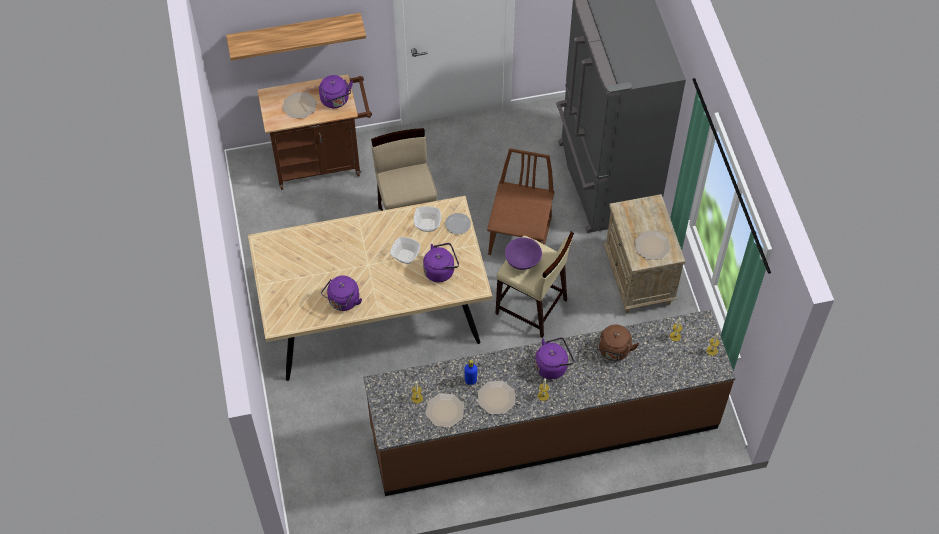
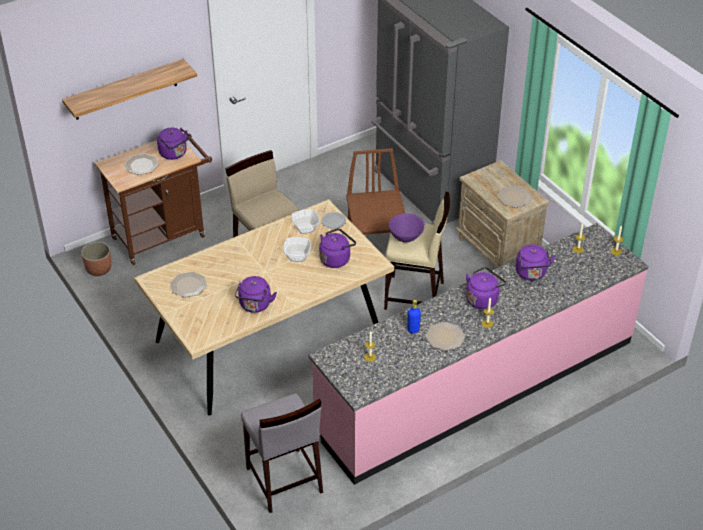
camera: 20 degrees left, 15 degrees down
brown counter [363,309,736,496] -> pink counter [308,223,648,485]
plate [426,393,464,428] -> plate moved to [170,272,207,297]
brown kettle [598,324,639,361] -> purple kettle [516,244,555,280]
none -> planter [81,242,112,276]
none -> grey stool [241,393,323,513]

